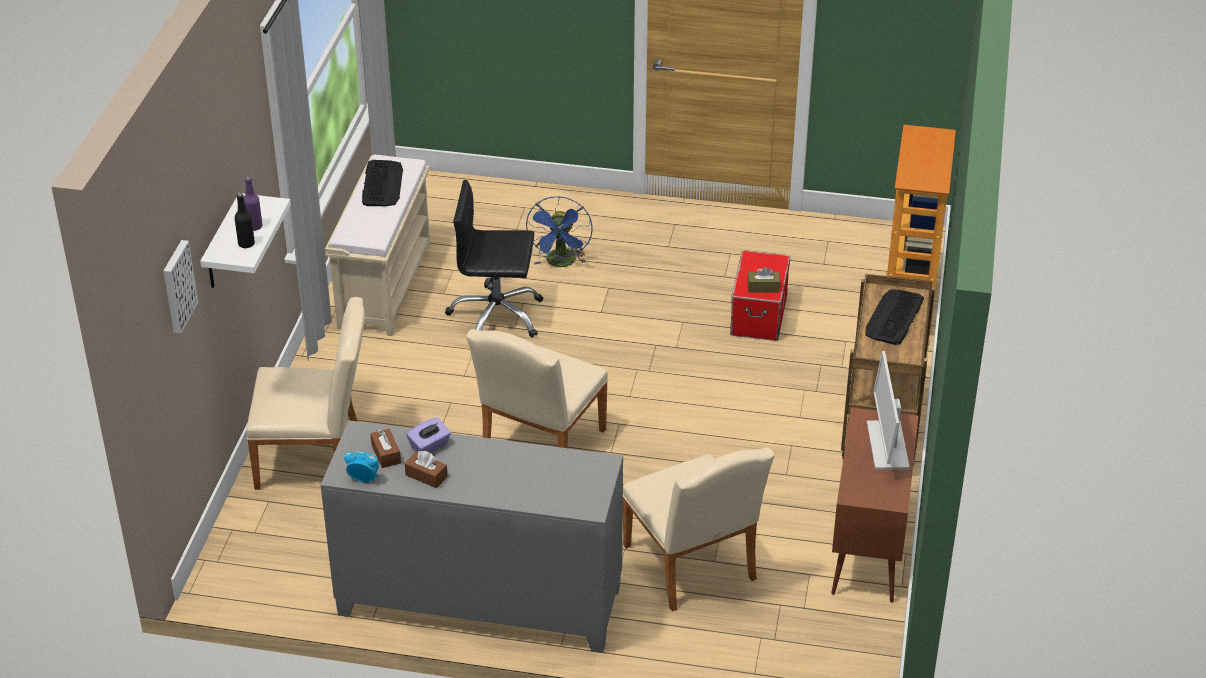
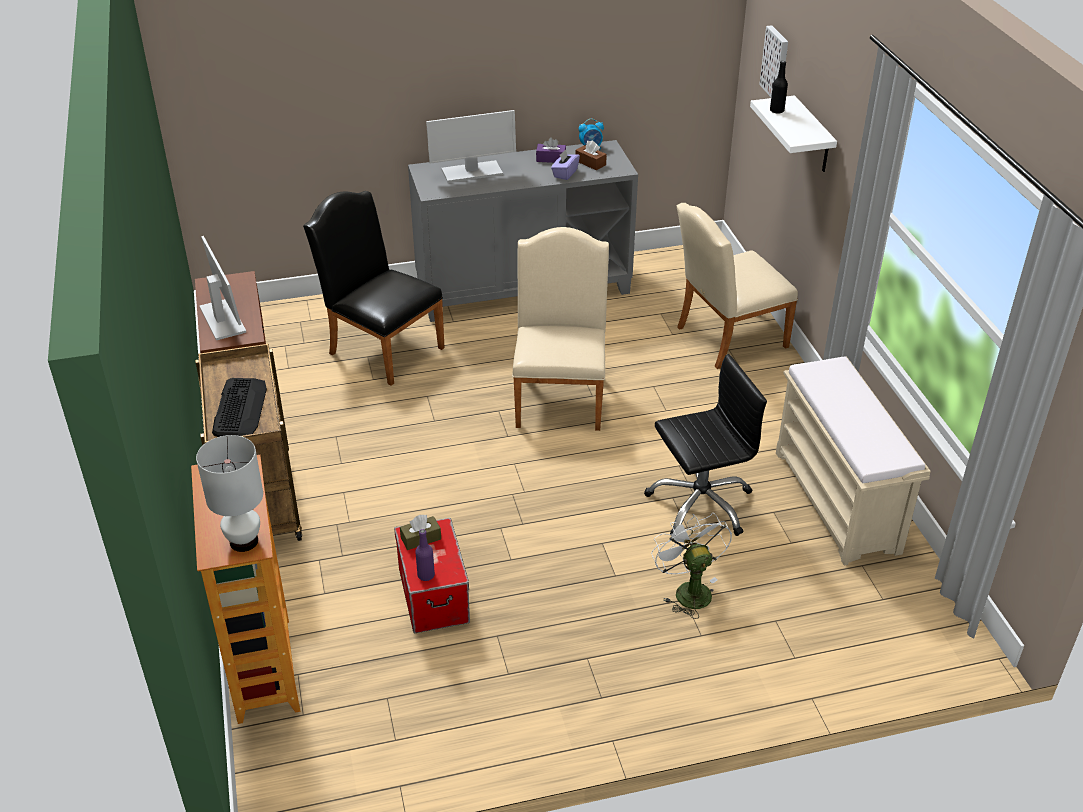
camera: 155 degrees right, 0 degrees up
purple bottle [244,176,262,231] -> purple bottle moved to [415,529,435,581]
keyboard [362,160,403,207] -> none
brown tissue box [405,451,447,488] -> purple tissue box [536,137,566,163]
blue fan [526,196,593,267] -> white fan [651,513,732,619]
beige chair [623,447,775,612] -> black chair [303,191,445,386]
none -> white table lamp [196,435,263,552]
none -> monitor [426,110,516,183]

